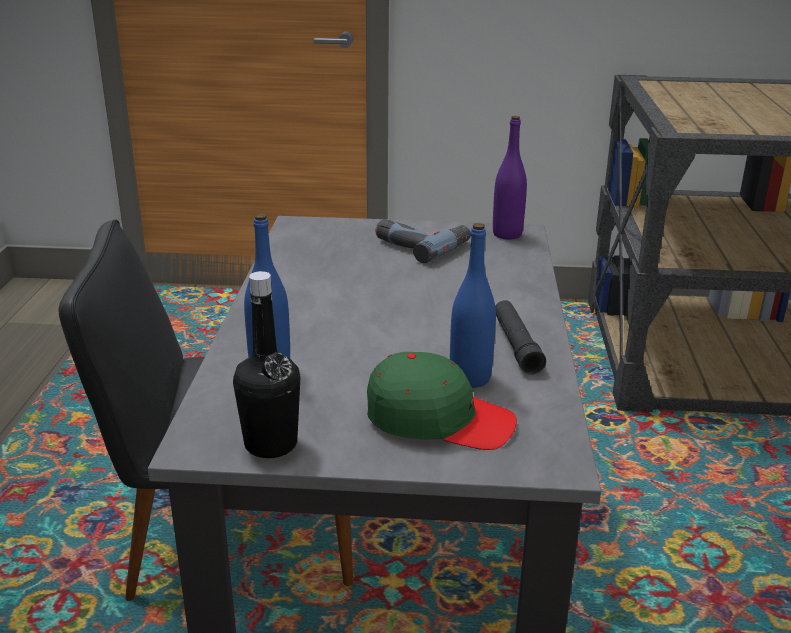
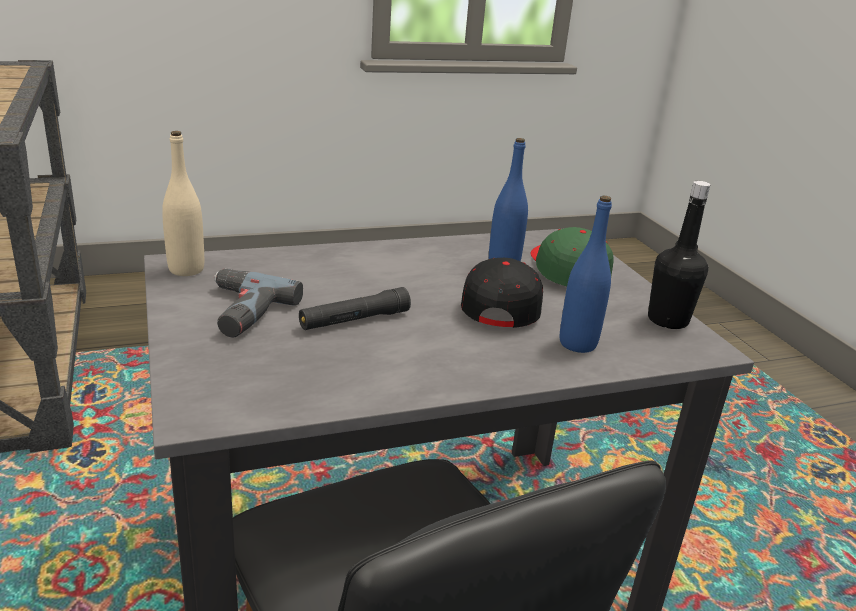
camera: 115 degrees left, 0 degrees up
purple bottle [493,116,527,239] -> beige bottle [162,131,204,276]
black flashlight [495,300,546,375] -> black flashlight moved to [299,287,411,330]
none -> black cap [461,258,543,328]

